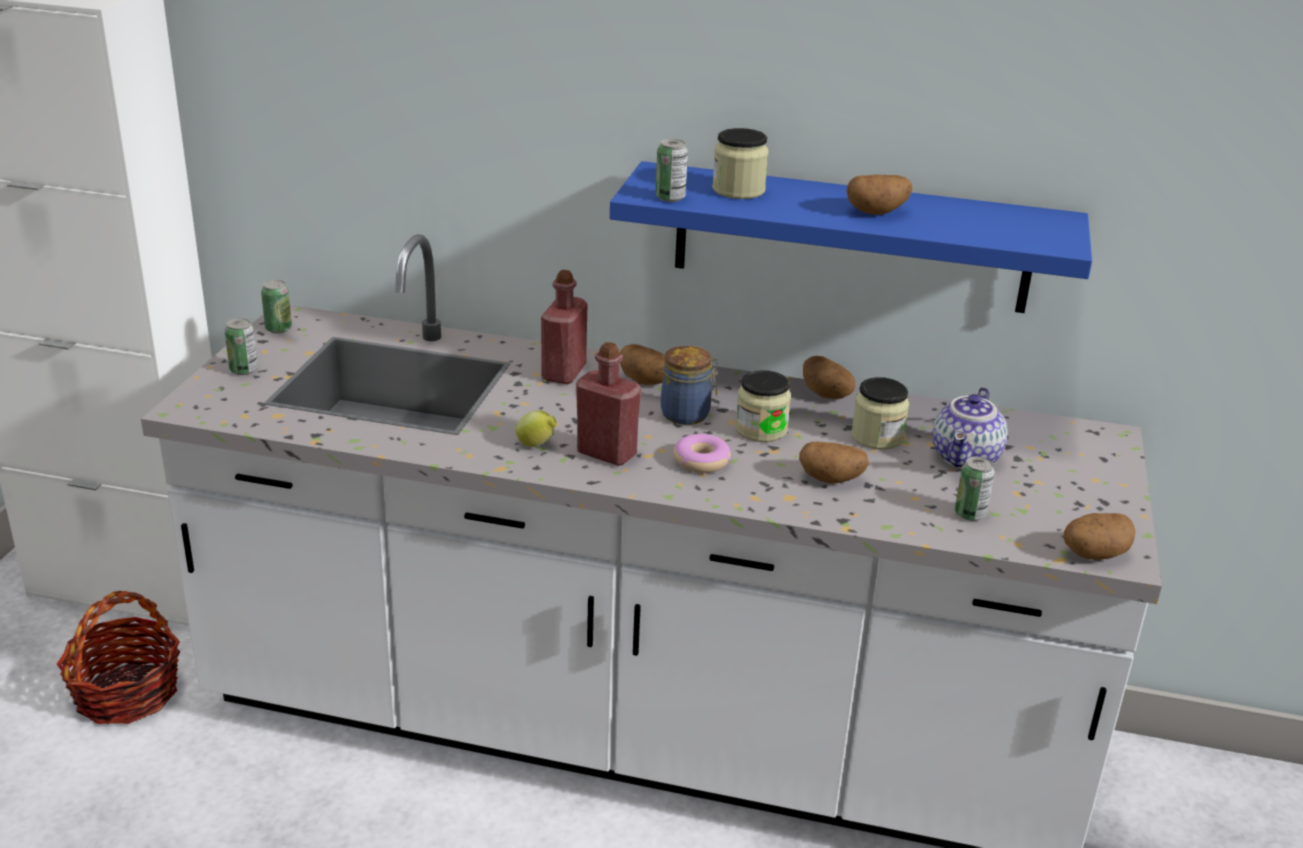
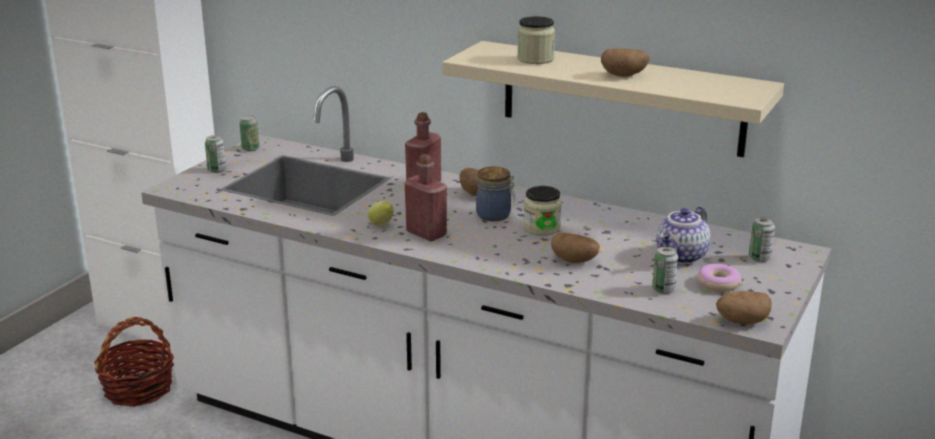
camera: 15 degrees right, 5 degrees down
blue shelf [610,161,1092,313] -> beige shelf [442,41,784,157]
can [655,139,688,202] -> can moved to [749,217,775,262]
donut [673,434,731,473] -> donut moved to [697,264,742,292]
potato [803,356,856,399] -> none
jar [851,377,909,450] -> none

